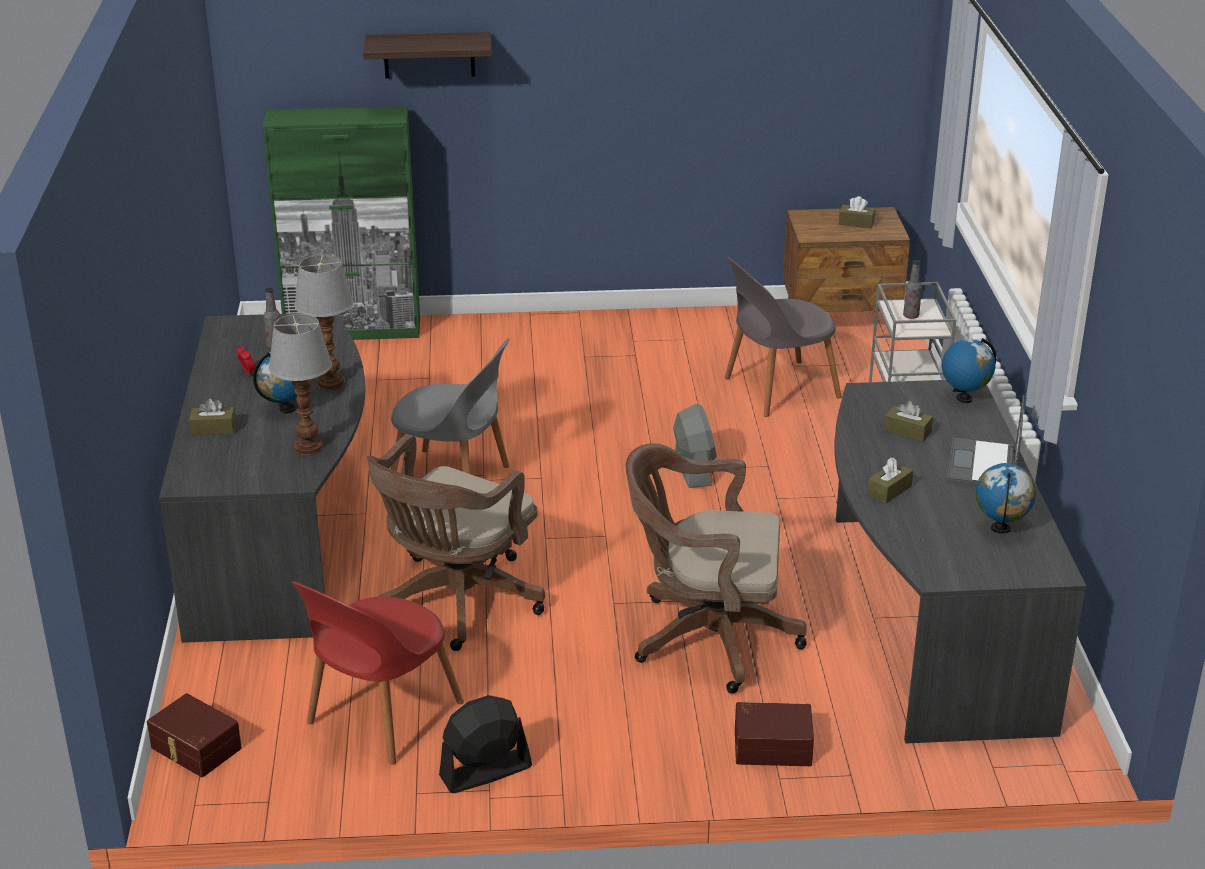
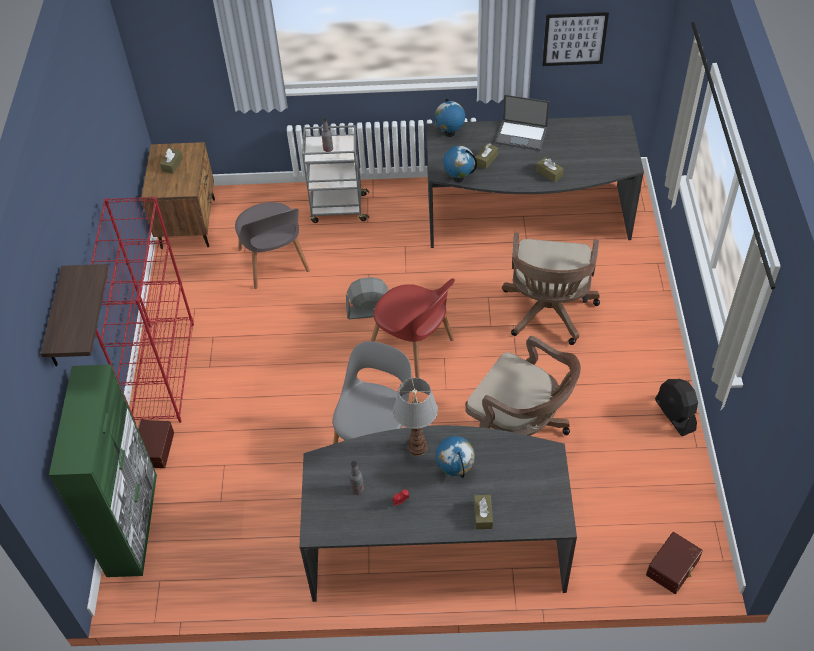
camera: 85 degrees left, 20 degrees up
table lamp [269,314,332,456] -> none
red chair [292,581,464,765] -> red chair moved to [371,278,455,378]
brown storage box [735,702,814,766] -> brown storage box moved to [138,420,174,468]
globe [976,463,1036,534] -> globe moved to [443,146,477,183]
none -> red bookcase [91,196,194,424]
none -> picture [542,12,609,66]

